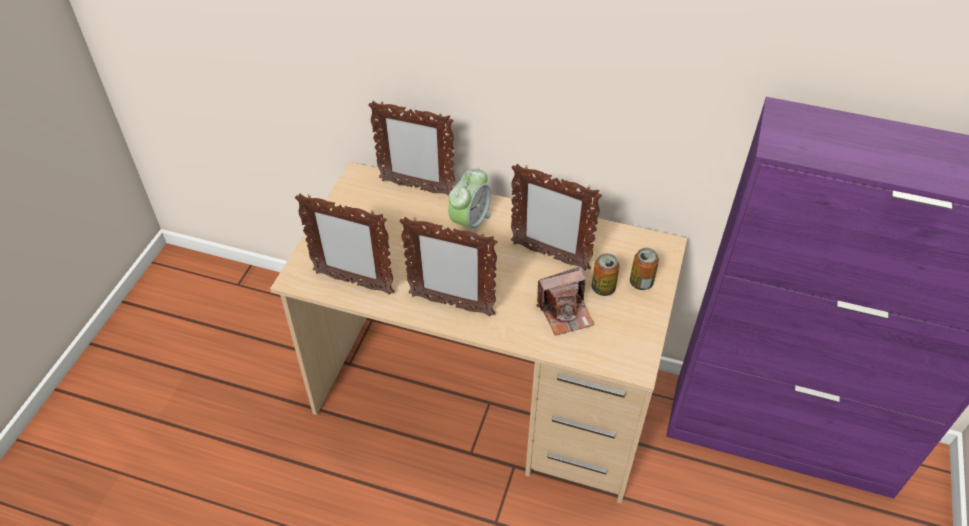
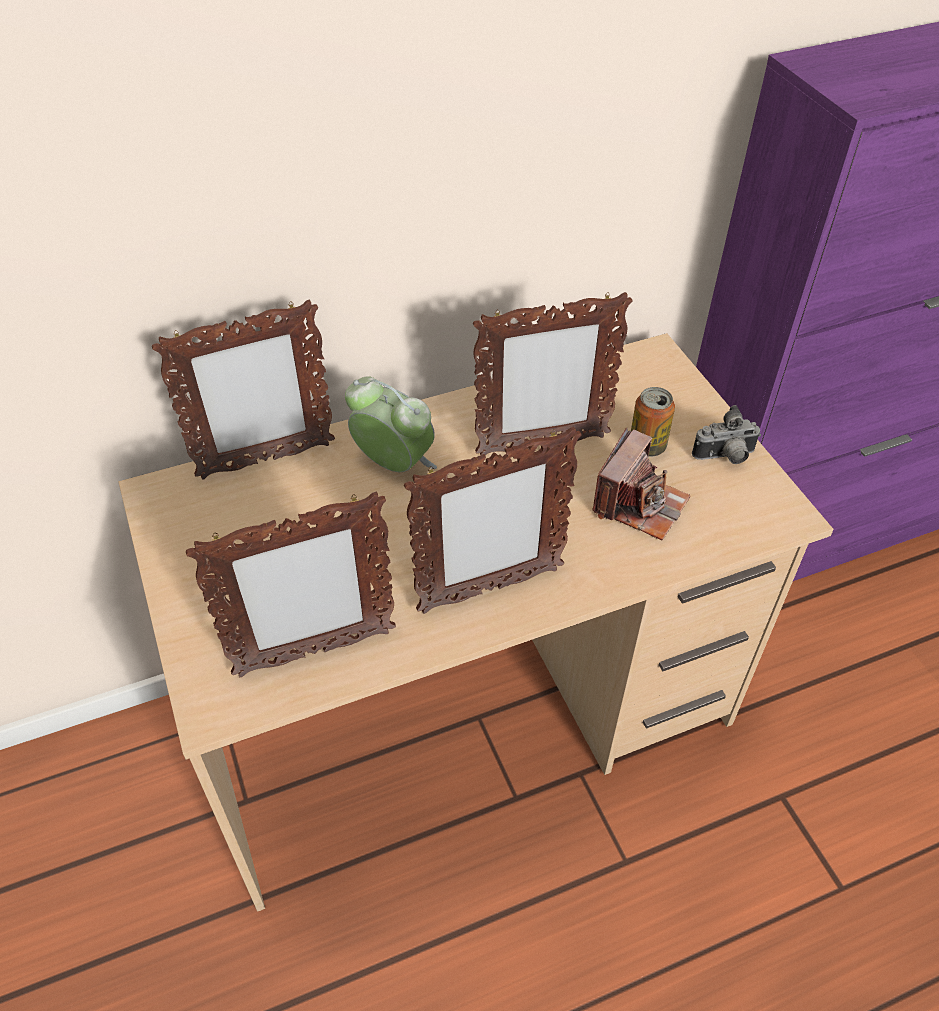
camera: 40 degrees left, 0 degrees up
alarm clock [448,168,492,240] -> alarm clock turned 45 degrees counterclockwise [345,376,437,472]
can [630,248,659,290] -> none
none -> camera [692,405,761,464]

